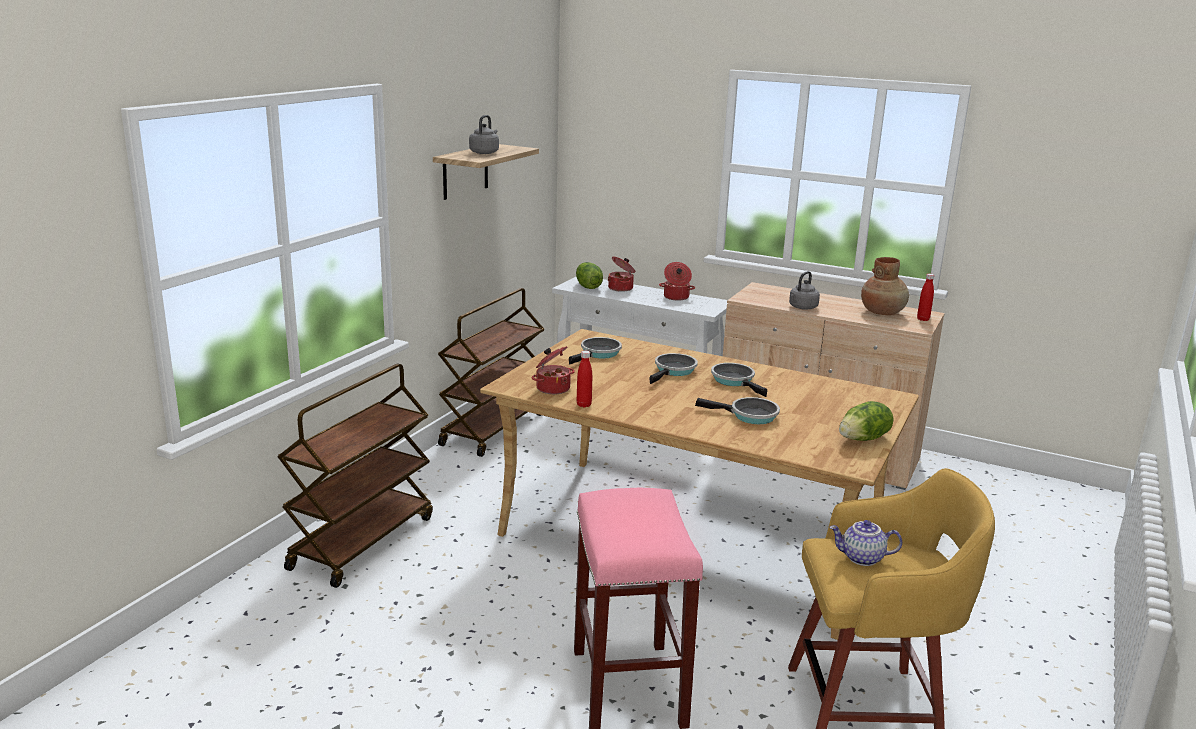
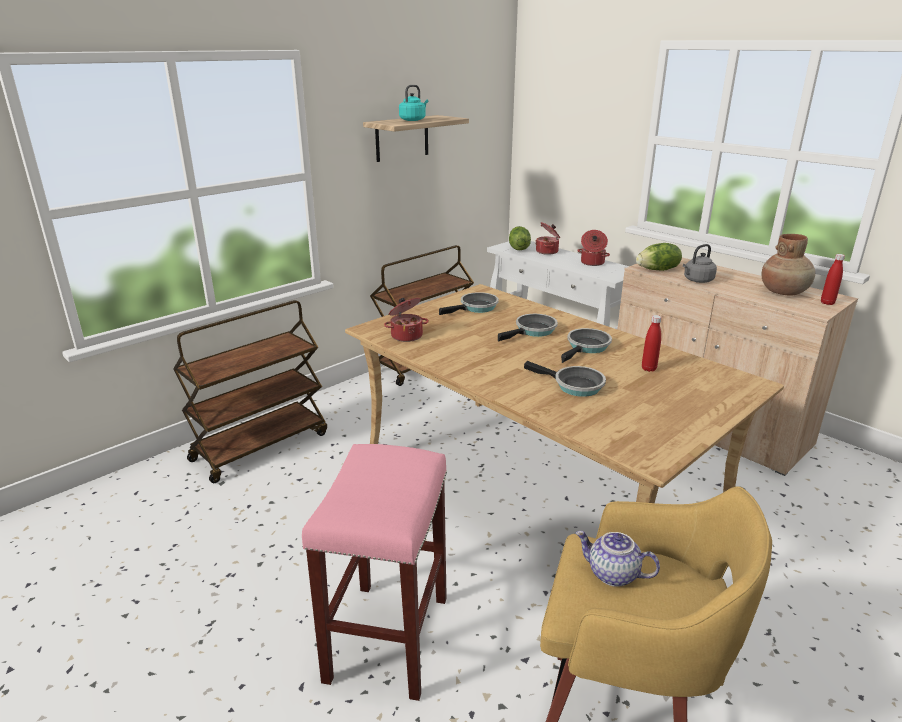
camera: 20 degrees right, 5 degrees up
grey kettle [469,115,499,154] -> turquoise kettle [399,85,428,121]
red bottle [577,351,592,407] -> red bottle moved to [642,315,662,372]
frying pan [711,363,767,397] -> frying pan turned 45 degrees clockwise [561,328,612,363]
lettuce [839,401,894,441] -> lettuce moved to [636,243,682,271]

